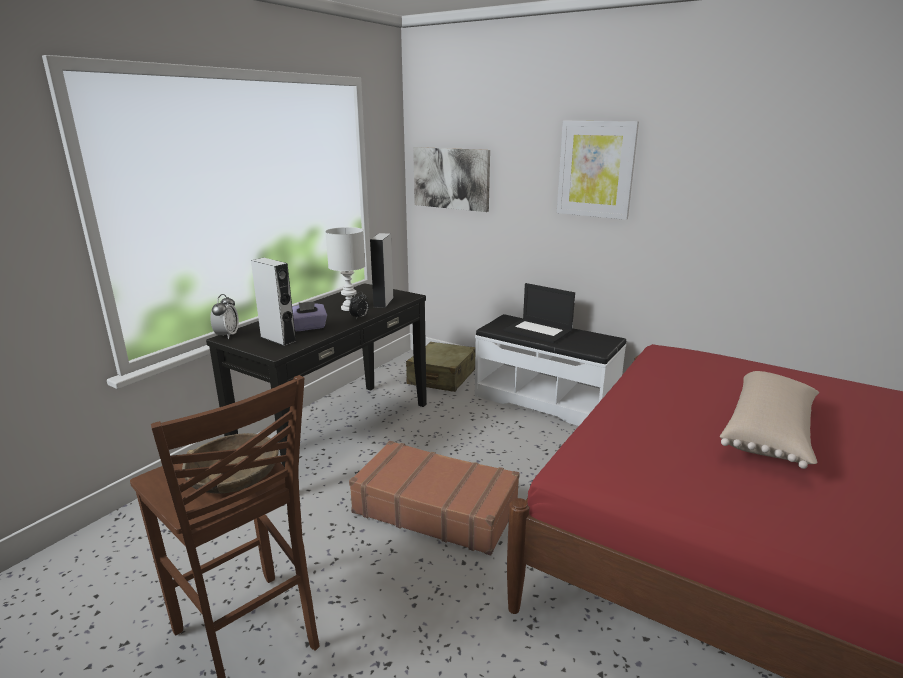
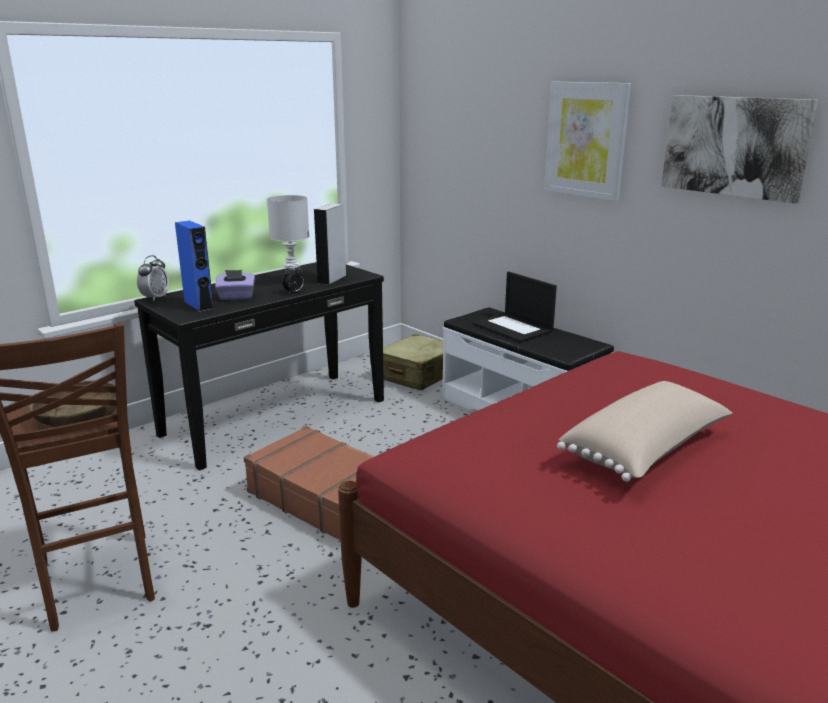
camera: 15 degrees right, 0 degrees up
grey speaker [251,258,296,346] -> blue speaker [175,221,214,312]
picture [413,147,490,212] -> picture moved to [661,95,818,204]

